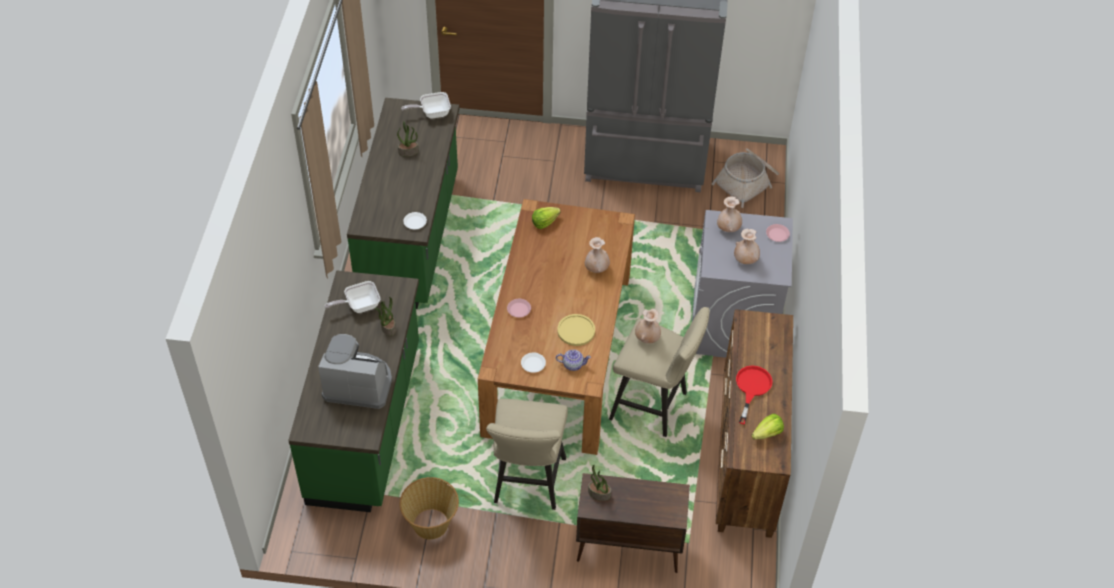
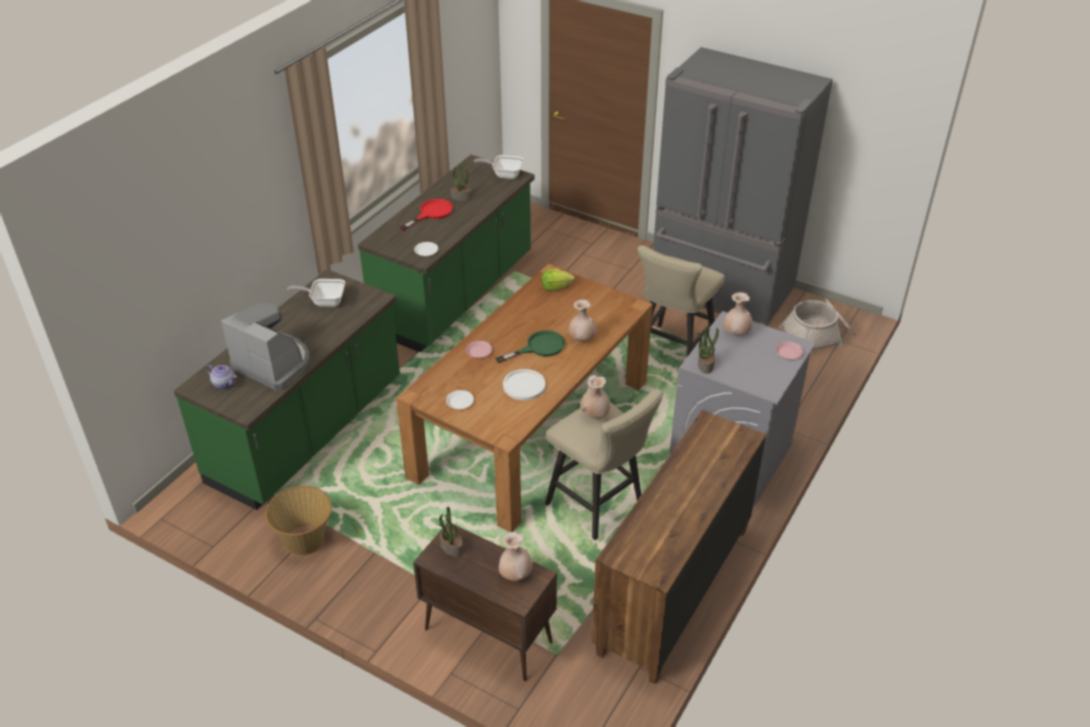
camera: 25 degrees right, 10 degrees down
potted plant [375,297,396,336] -> potted plant moved to [697,328,719,374]
beige stool [486,399,568,510] -> beige stool moved to [637,245,725,358]
teapot [556,350,591,371] -> teapot moved to [206,365,237,389]
yellow plate [557,314,595,346] -> white plate [503,369,546,400]
beige vase [734,228,760,264] -> beige vase moved to [499,532,533,581]
red frying pan [736,365,773,424] -> red frying pan moved to [399,199,453,231]
lettuce [752,414,784,440] -> none
none -> green frying pan [495,330,565,363]

